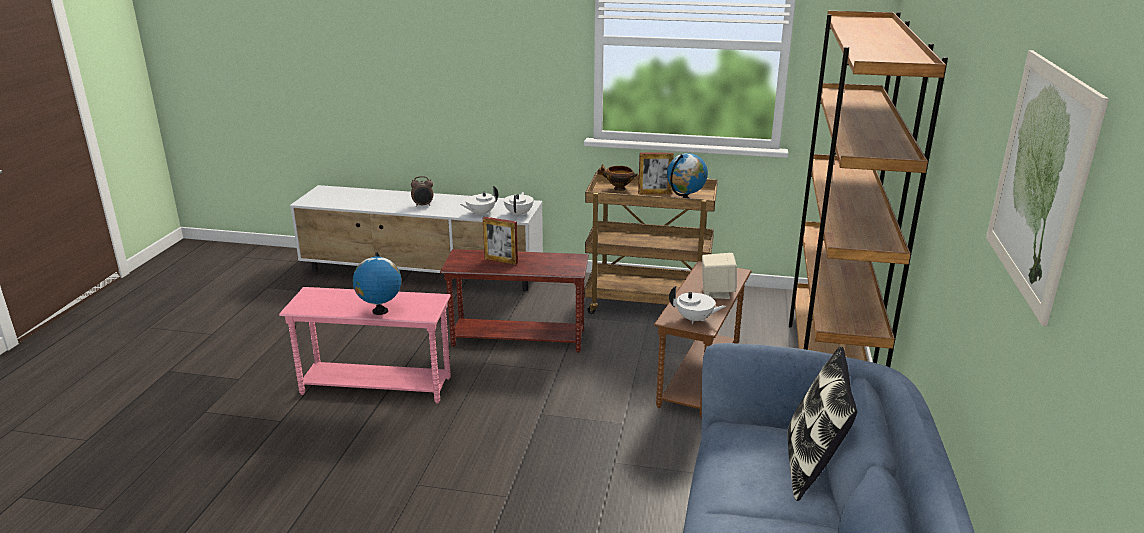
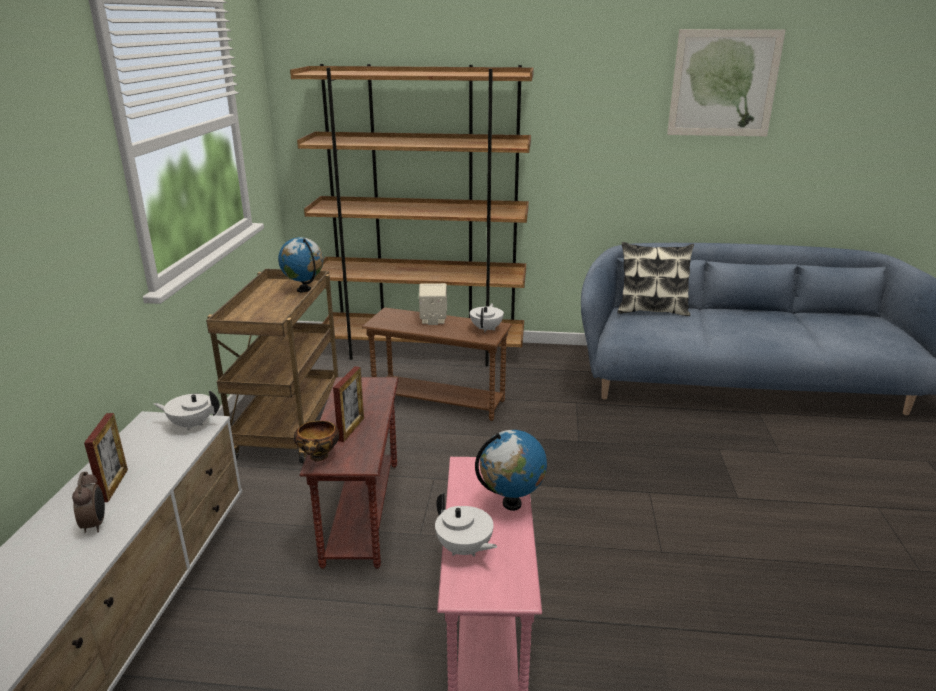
camera: 95 degrees left, 0 degrees up
white teapot [460,186,498,216] -> white teapot moved to [435,493,497,557]
bowl [597,164,638,191] -> bowl moved to [294,421,339,461]
picture frame [638,153,674,194] -> picture frame moved to [84,413,128,502]

